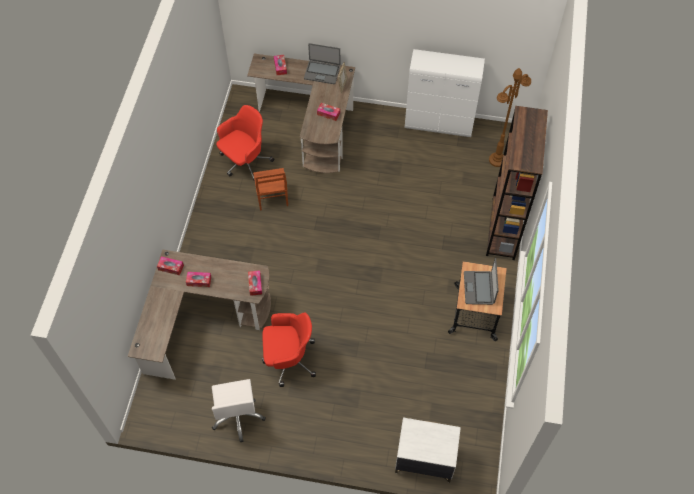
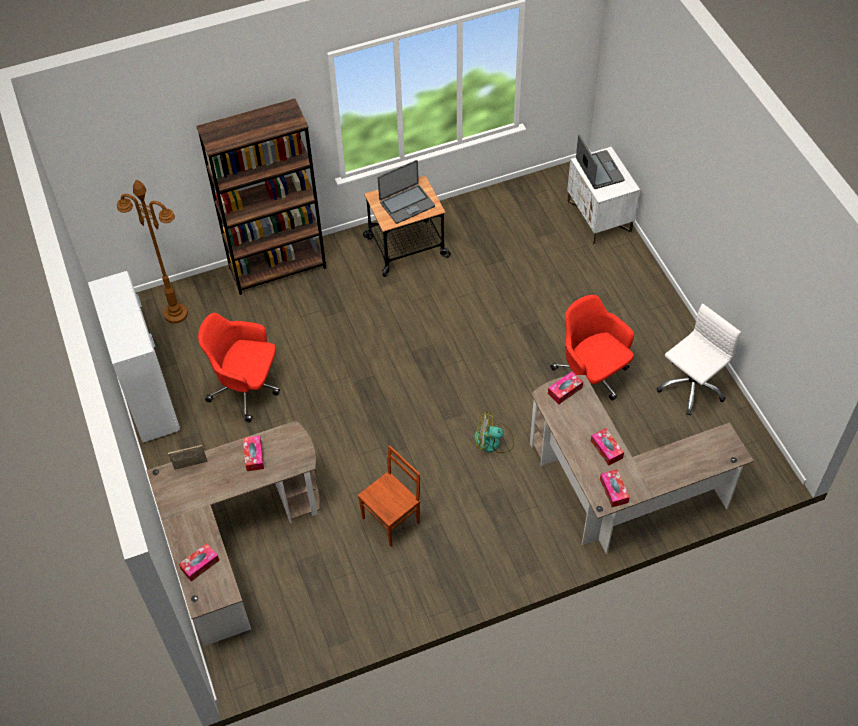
camera: 120 degrees left, 5 degrees down
red office chair [216,105,274,181] -> red office chair moved to [198,313,280,422]
laptop [304,43,340,84] -> laptop moved to [576,134,625,189]
none -> fan [474,412,514,453]

